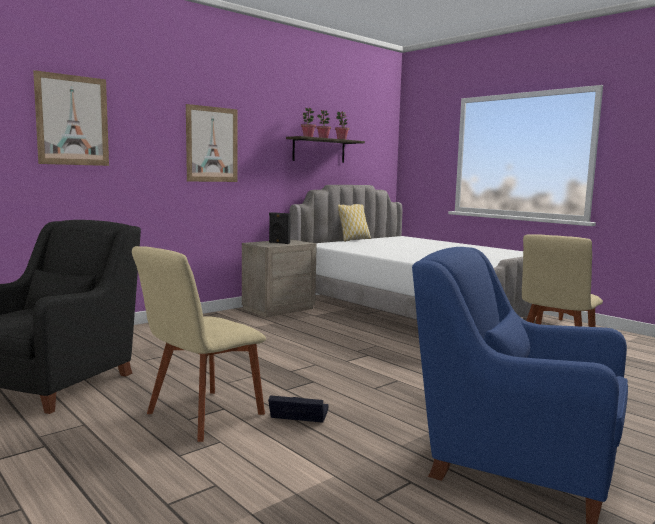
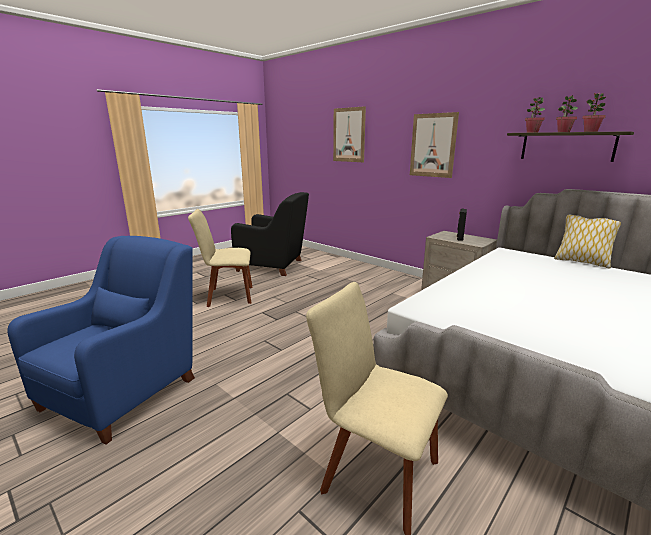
camera: 85 degrees right, 10 degrees up
beige chair [132,246,266,442] -> beige chair turned 45 degrees counterclockwise [188,209,253,307]
black storage box [268,395,328,423] -> none

